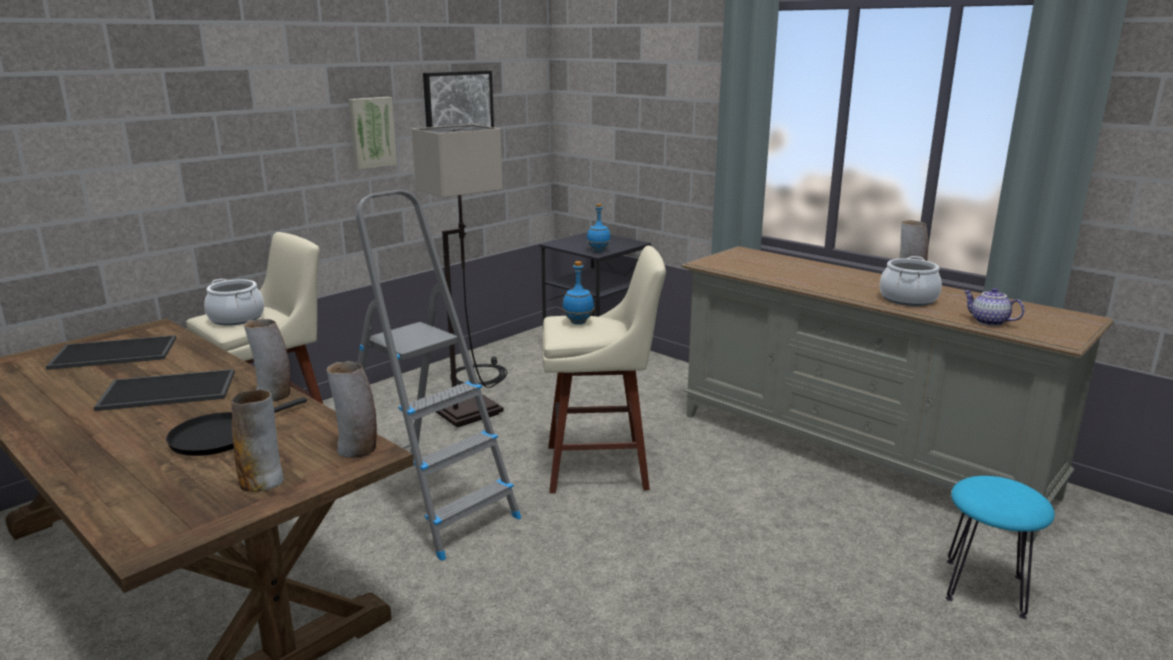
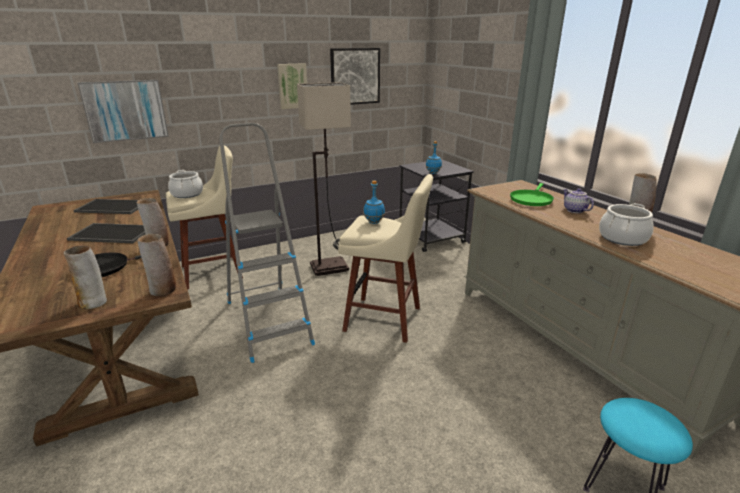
camera: 20 degrees right, 5 degrees up
teapot [964,288,1025,326] -> teapot moved to [563,188,594,213]
none -> picture [78,80,169,143]
none -> green frying pan [510,183,554,206]

